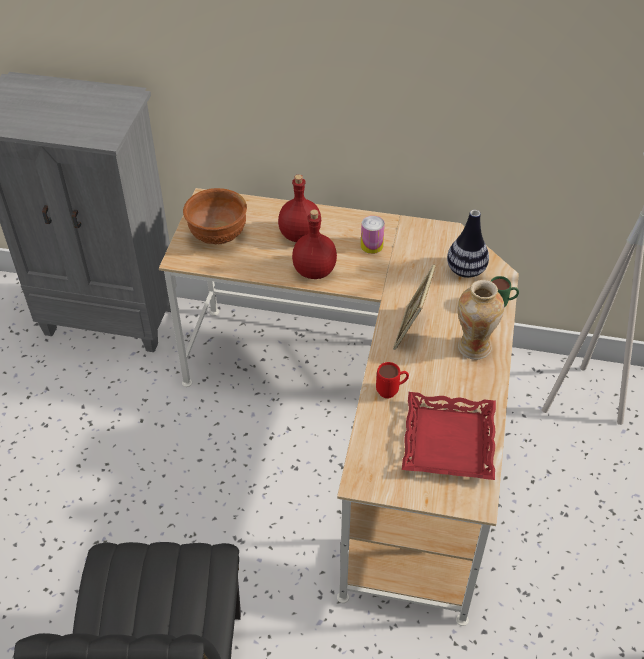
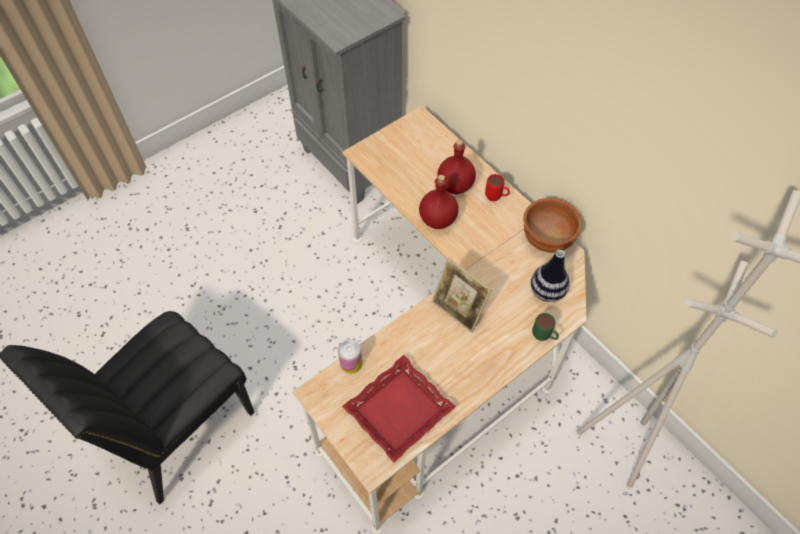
camera: 40 degrees right, 10 degrees up
brown bowl [183,188,247,245] -> brown bowl moved to [523,198,582,253]
can [361,216,385,254] -> can moved to [338,340,362,373]
red mug [376,362,409,398] -> red mug moved to [485,174,510,201]
picture frame [393,264,436,350] -> picture frame turned 105 degrees counterclockwise [432,258,492,333]
vase [458,280,504,360] -> none

